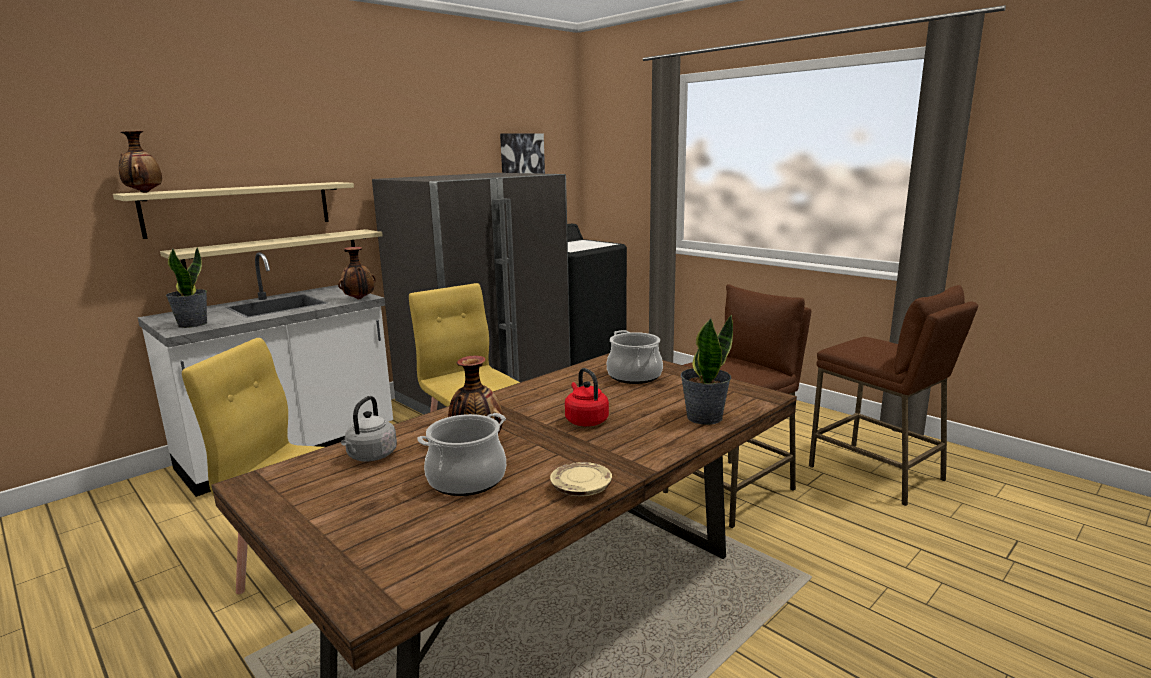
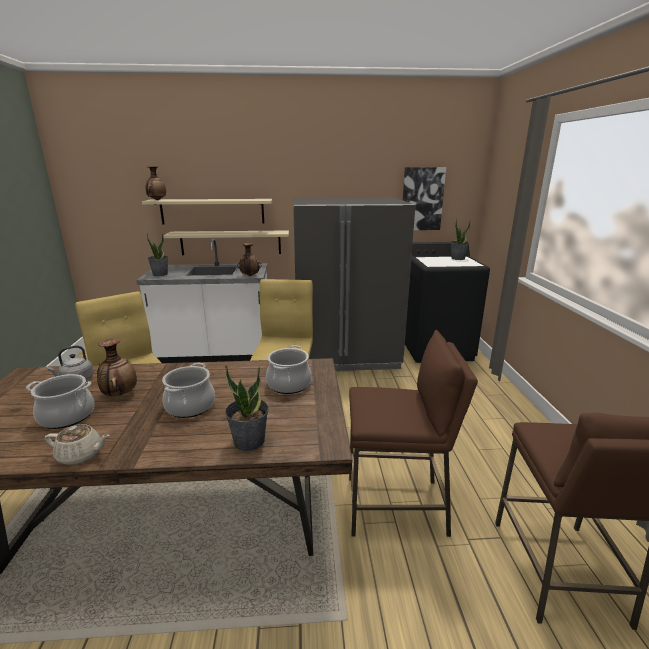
camera: 40 degrees right, 5 degrees up
beige plate [550,462,612,496] -> beige teapot [45,424,110,465]
red kettle [565,368,609,426] -> cooking pot [162,363,215,418]
none -> potted plant [451,219,471,260]

